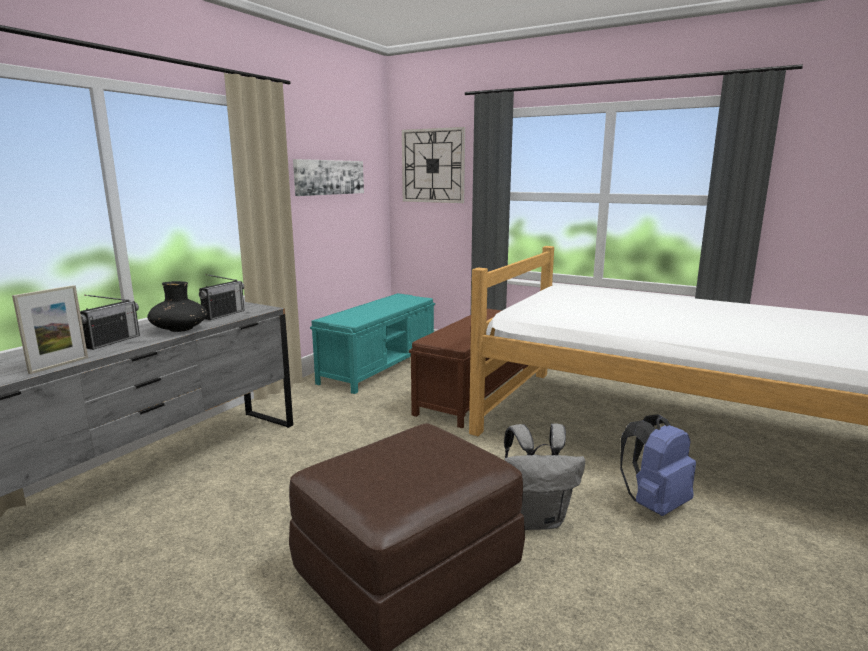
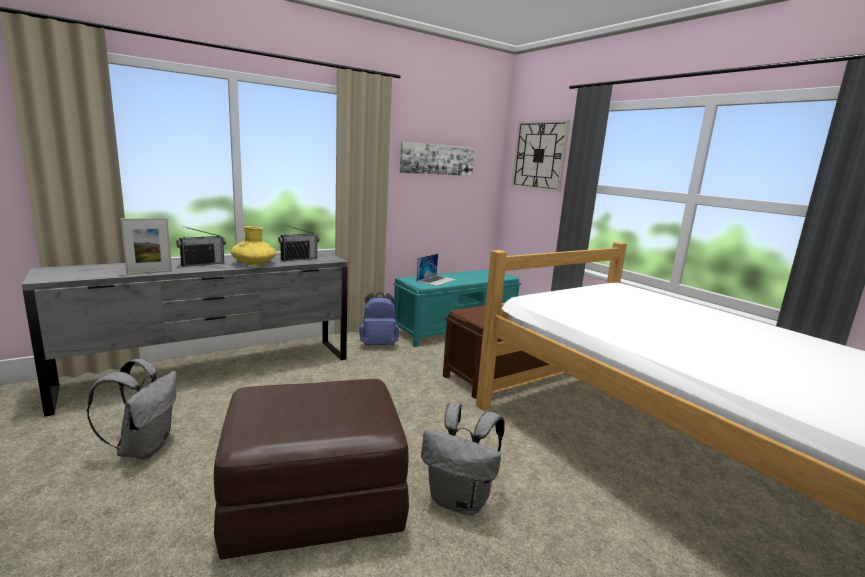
camera: 25 degrees right, 0 degrees up
black vase [147,281,208,332] -> yellow vase [231,226,276,265]
blue backpack [620,414,696,516] -> blue backpack moved to [359,292,399,345]
none -> grey backpack [87,359,177,460]
none -> laptop [416,254,457,286]

